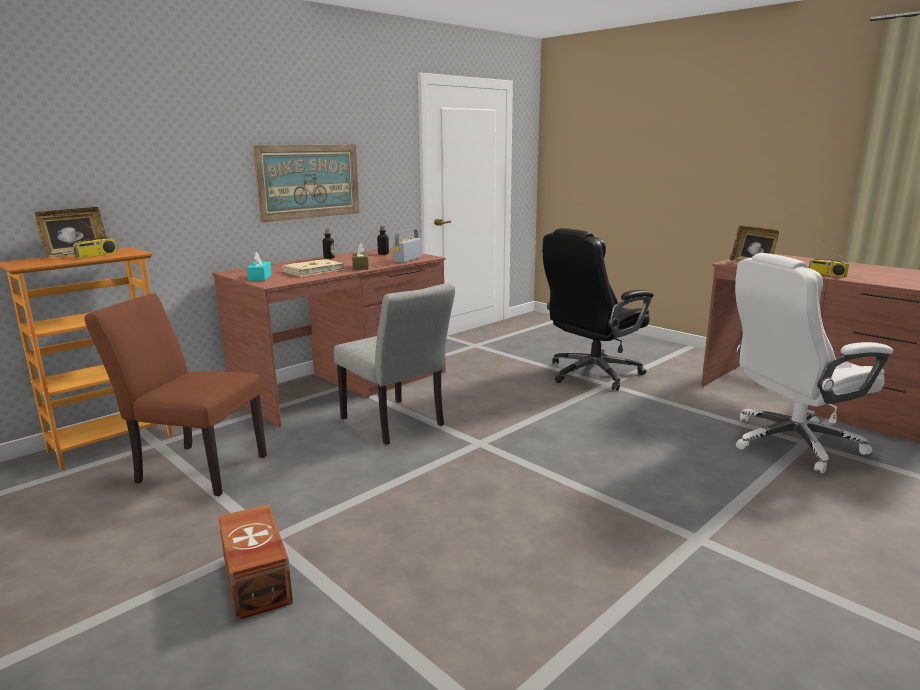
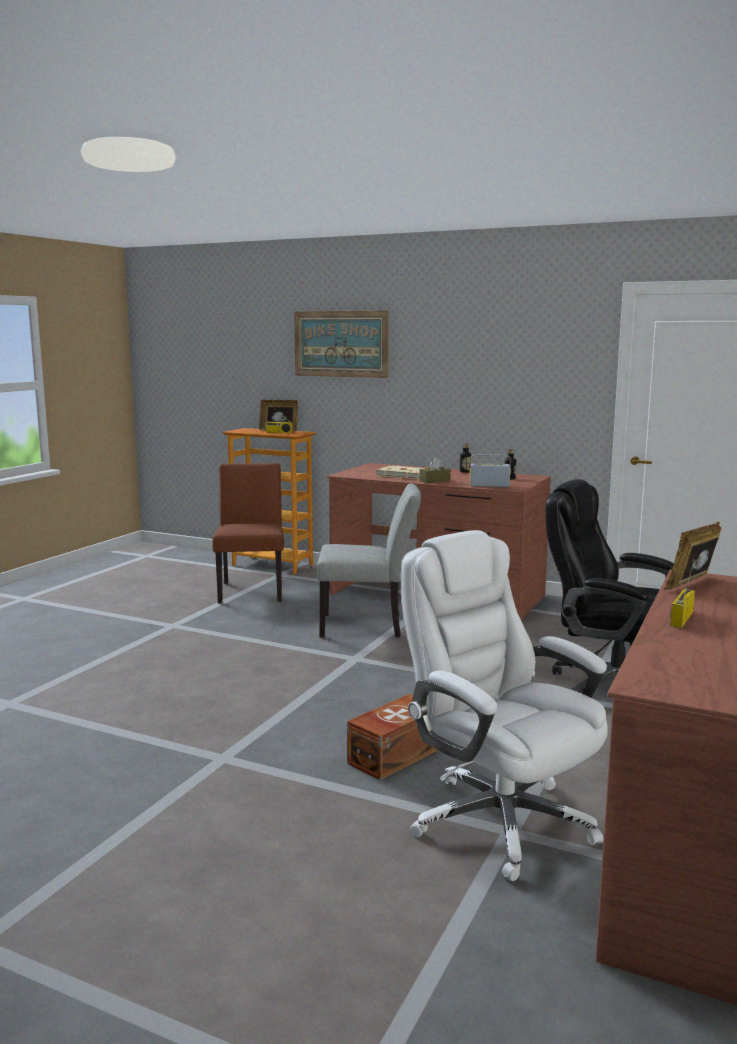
camera: 70 degrees right, 5 degrees down
brown storage box [218,504,293,620] -> brown storage box moved to [347,694,438,780]
turquoise tissue box [247,252,272,281] -> none
picture [253,144,360,222] -> picture moved to [294,310,389,378]
grey chair [334,283,455,445] -> grey chair turned 120 degrees counterclockwise [317,483,421,638]

